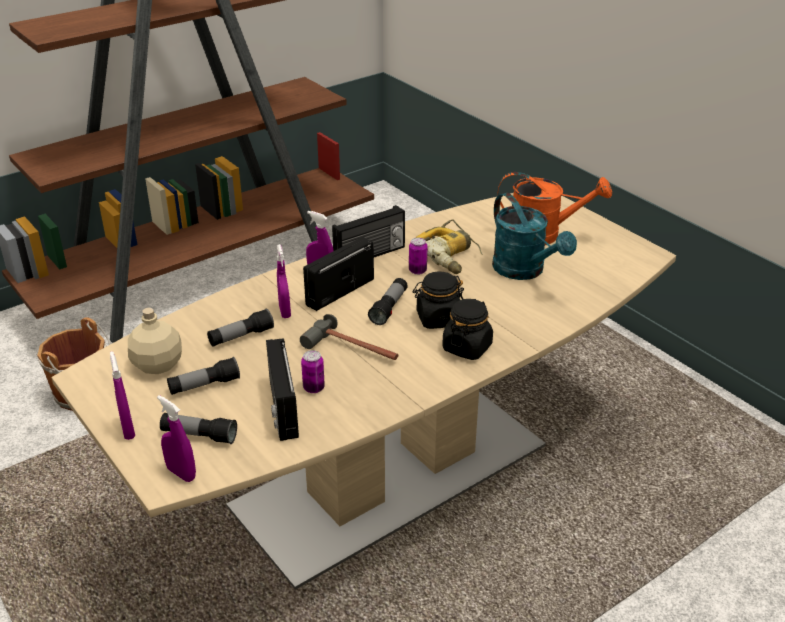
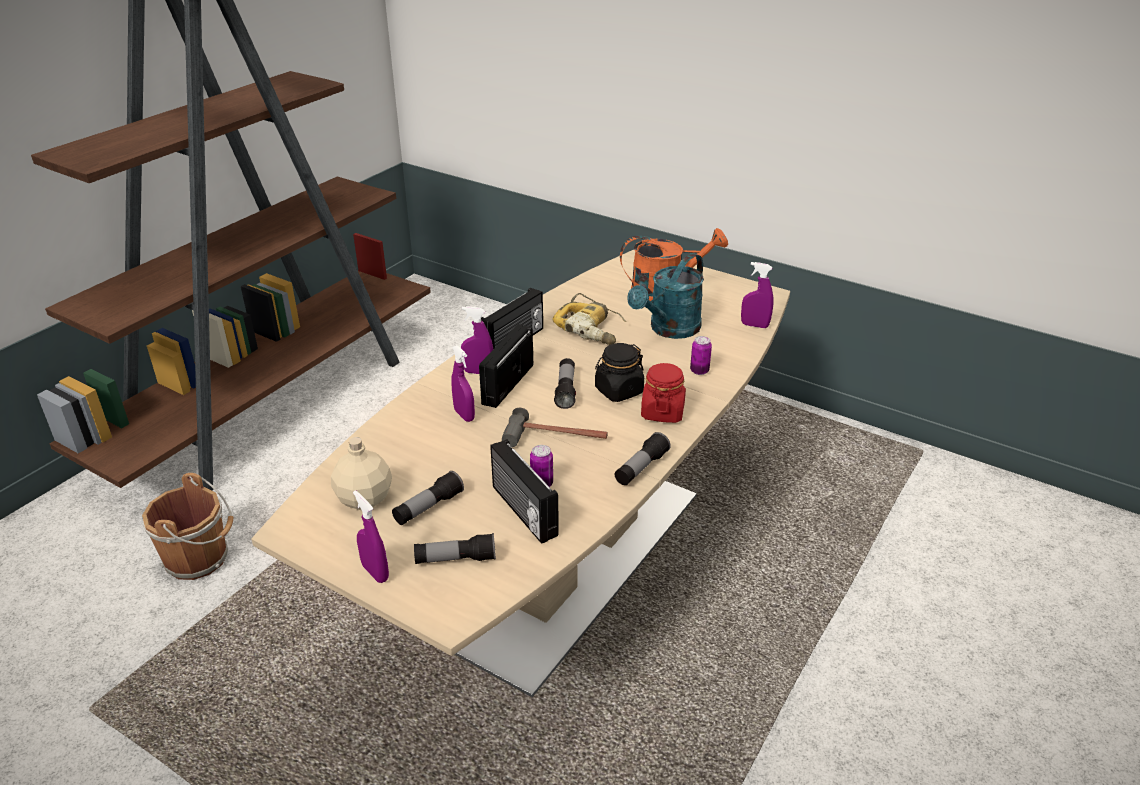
camera: 20 degrees left, 0 degrees up
purple spray bottle [157,395,196,482] -> purple spray bottle moved to [741,262,774,328]
flashlight [207,309,274,347] -> flashlight moved to [615,432,671,485]
can [409,238,428,275] -> can moved to [690,336,712,375]
black jar [442,299,493,360] -> red jar [641,363,686,423]
turquoise watering can [492,193,577,280] -> turquoise watering can turned 90 degrees clockwise [627,253,704,339]

